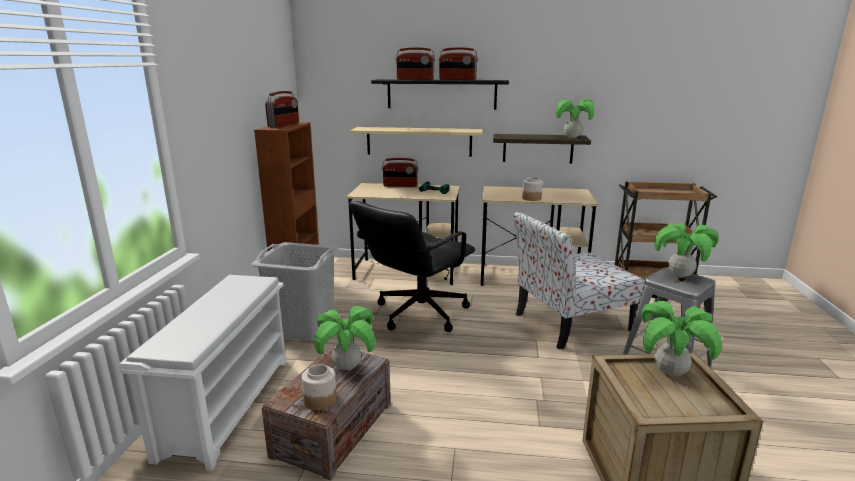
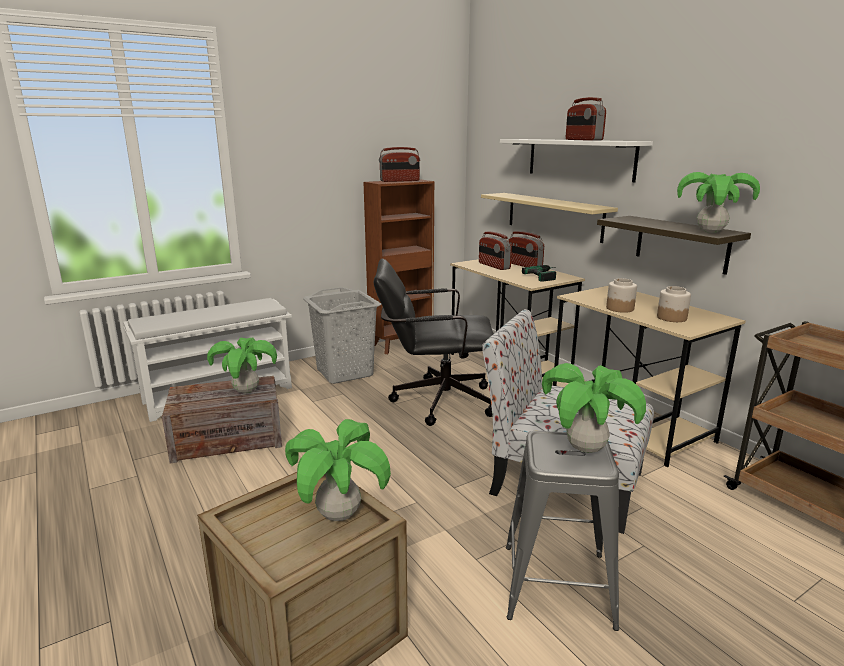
camera: 50 degrees right, 0 degrees up
jar [302,364,337,410] -> jar moved to [657,286,691,322]
black shelf [371,79,509,110] -> white shelf [500,139,653,182]
radio [396,48,435,80] -> radio moved to [479,232,512,270]

